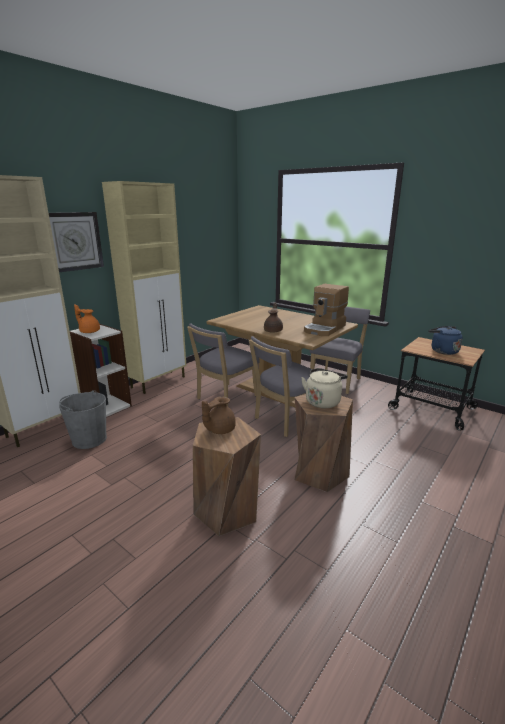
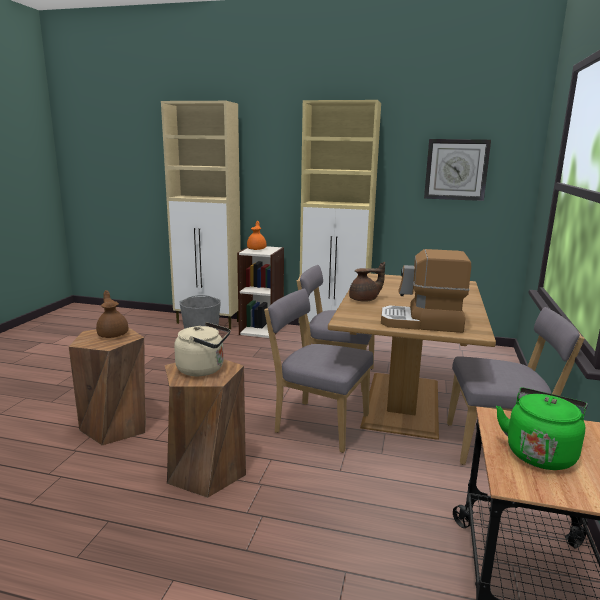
camera: 65 degrees right, 5 degrees down
wall clock [49,212,104,272] -> wall clock moved to [424,139,491,201]
brown teapot [202,396,236,434] -> brown teapot turned 45 degrees clockwise [96,290,129,338]
blue kettle [428,326,463,355] -> green kettle [496,387,588,470]

